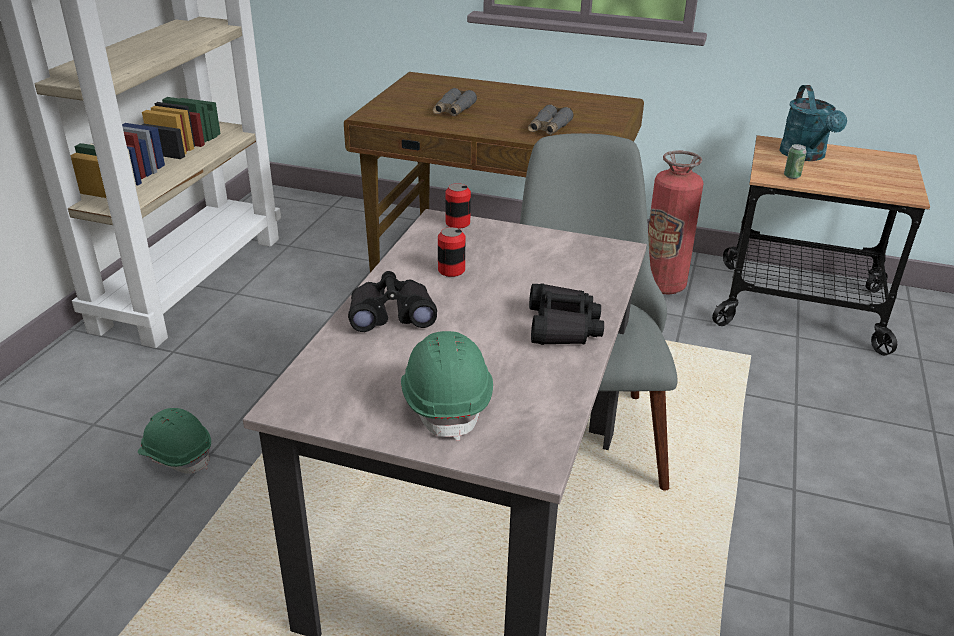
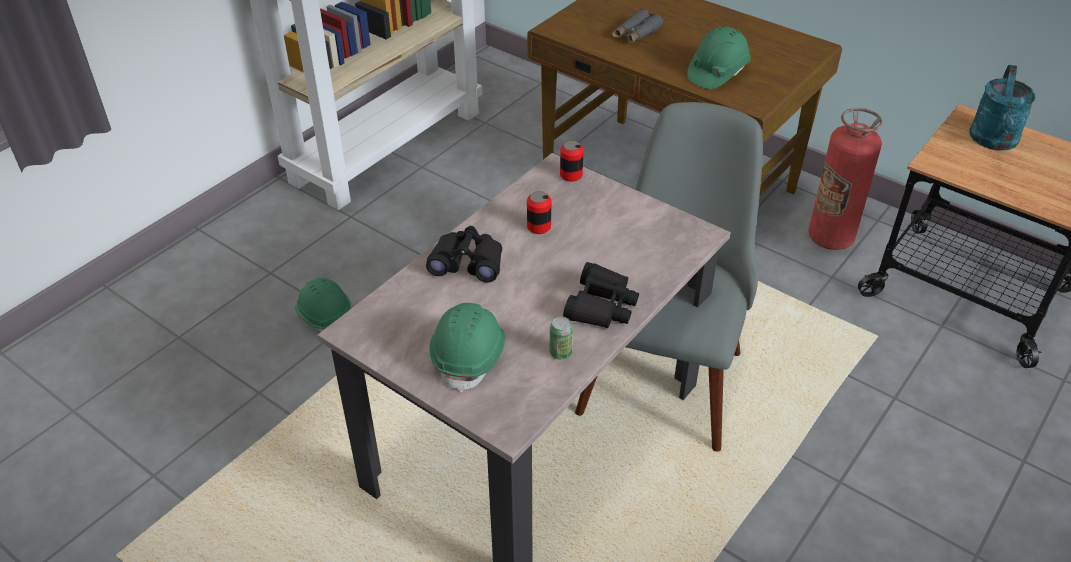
camera: 20 degrees right, 10 degrees up
grey binoculars [528,104,574,135] -> green hard hat [687,27,751,89]
can [784,144,807,179] -> can moved to [550,316,573,360]

